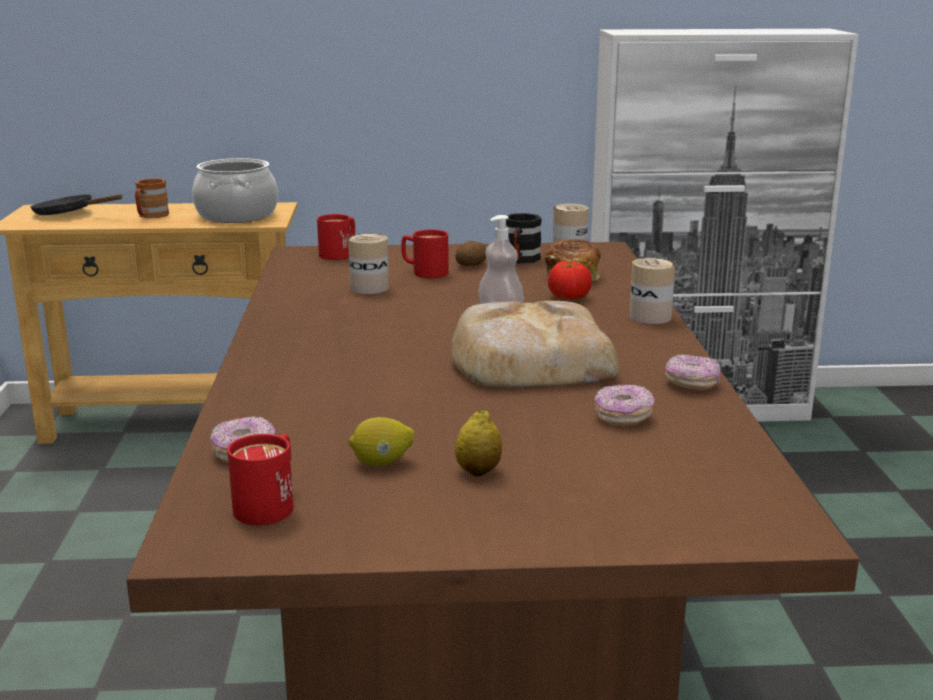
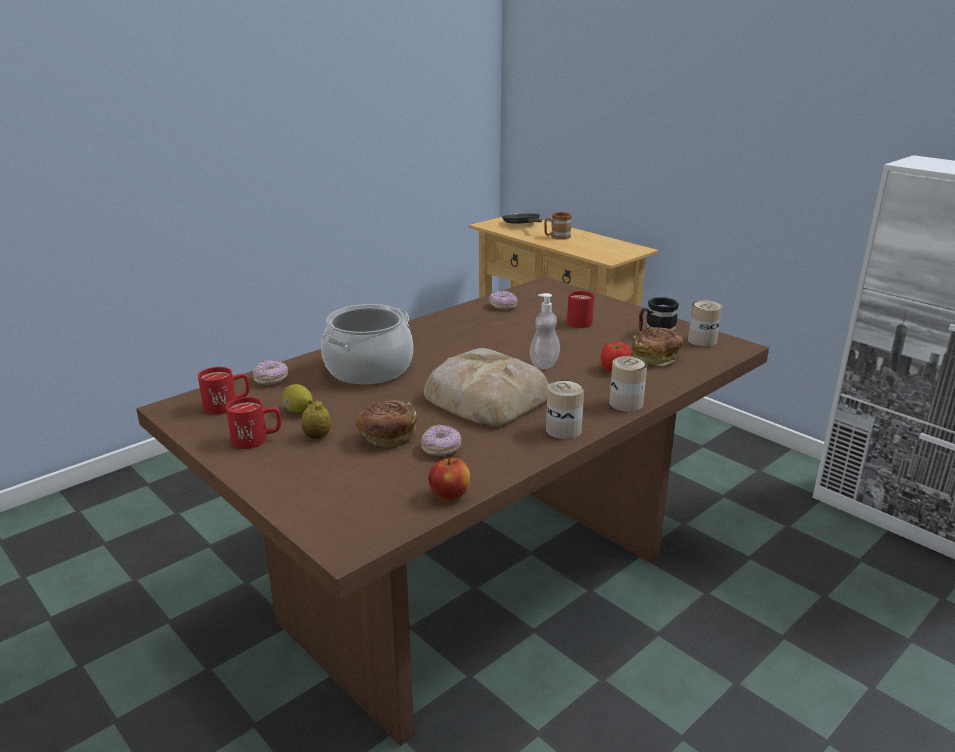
camera: 50 degrees right, 5 degrees up
cooking pot [192,158,278,223] -> cooking pot moved to [321,304,413,384]
red mug [317,214,355,260] -> red mug moved to [226,397,281,449]
can [348,233,389,294] -> can moved to [546,380,584,439]
potato [455,241,486,266] -> none
donut [665,354,721,390] -> donut moved to [489,291,518,310]
none -> bread [356,400,417,448]
none -> apple [428,458,470,501]

